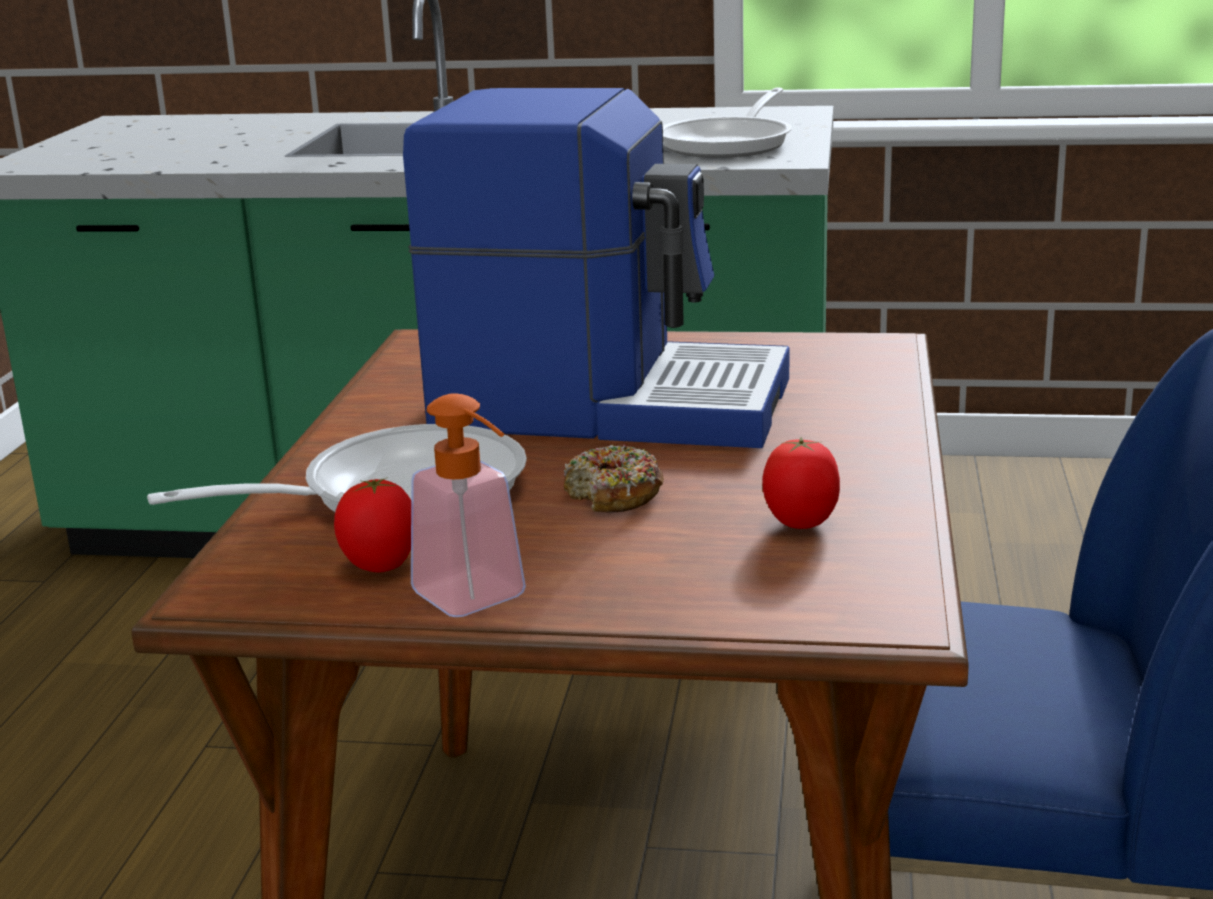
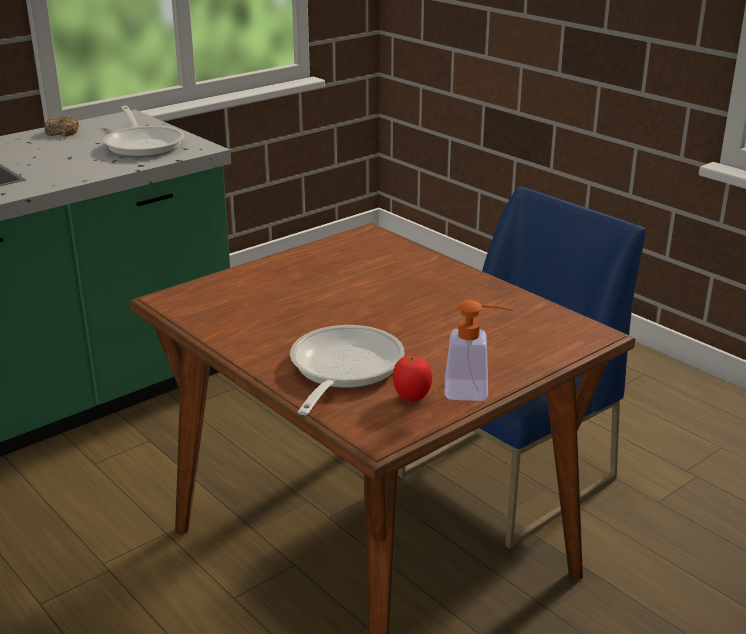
camera: 50 degrees left, 5 degrees up
coffee machine [403,88,789,448] -> none
donut [564,444,664,513] -> donut moved to [45,116,79,136]
tomato [762,437,840,529] -> none

